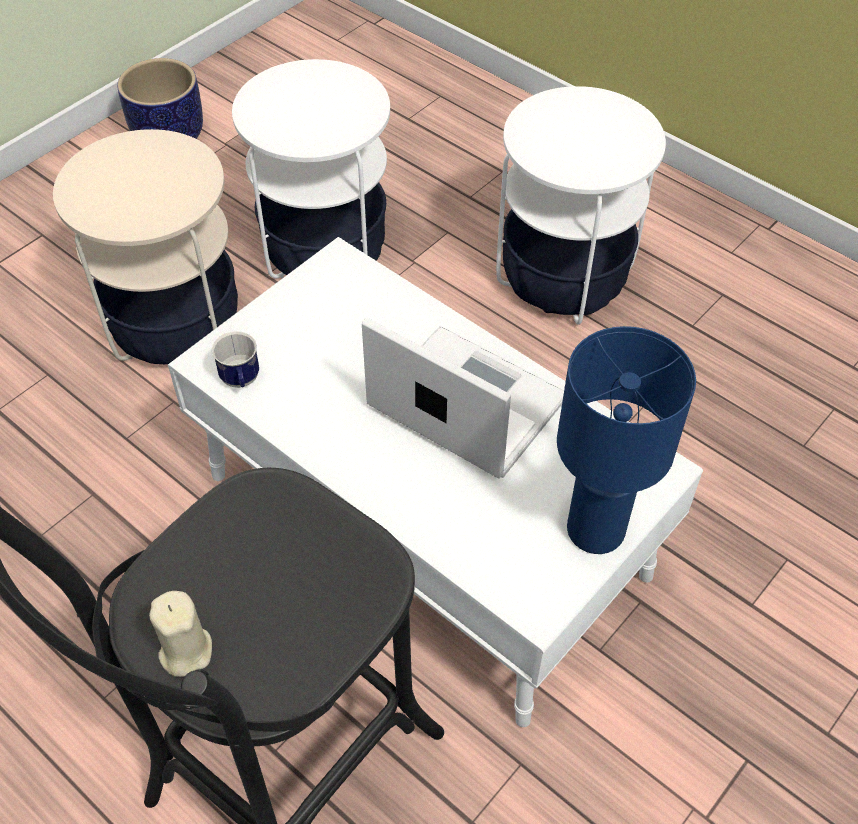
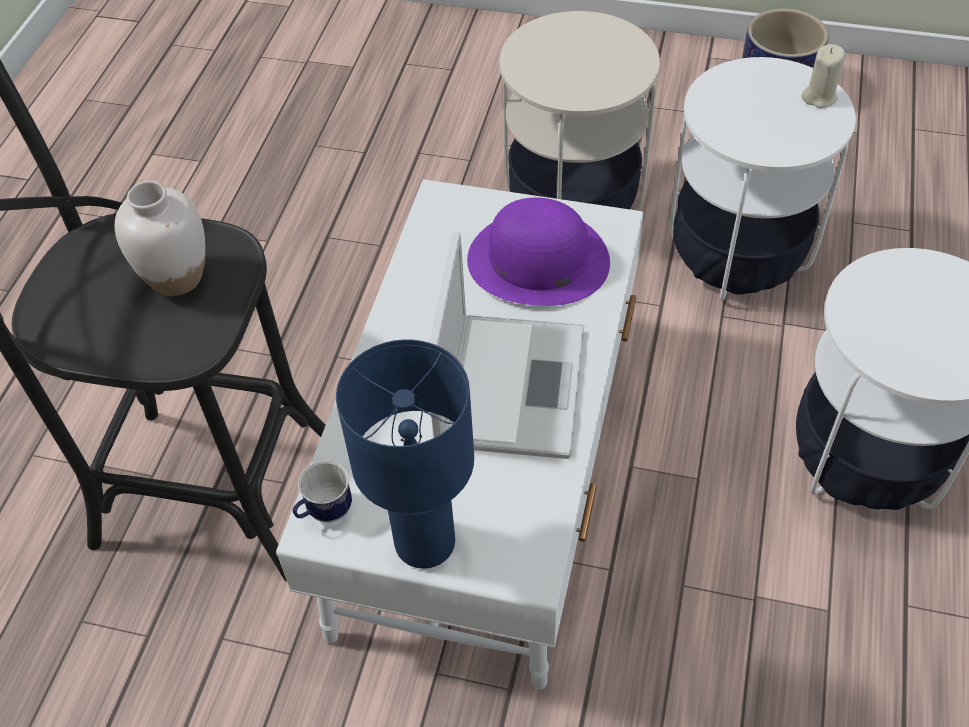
camera: 65 degrees right, 0 degrees up
beige candle [149,591,212,677] -> beige candle moved to [802,44,846,108]
mug [212,331,259,388] -> mug moved to [293,460,352,523]
none -> white vase [115,181,206,296]
none -> purple hat [467,197,610,306]

